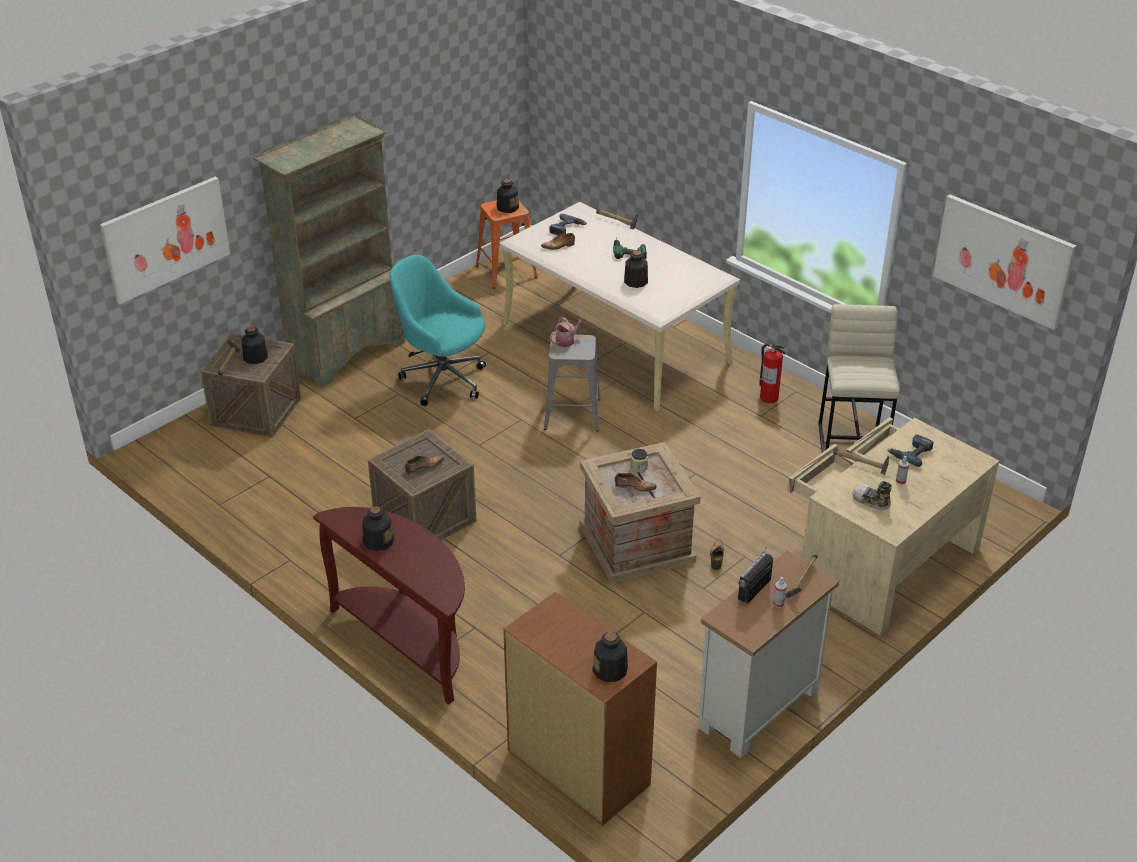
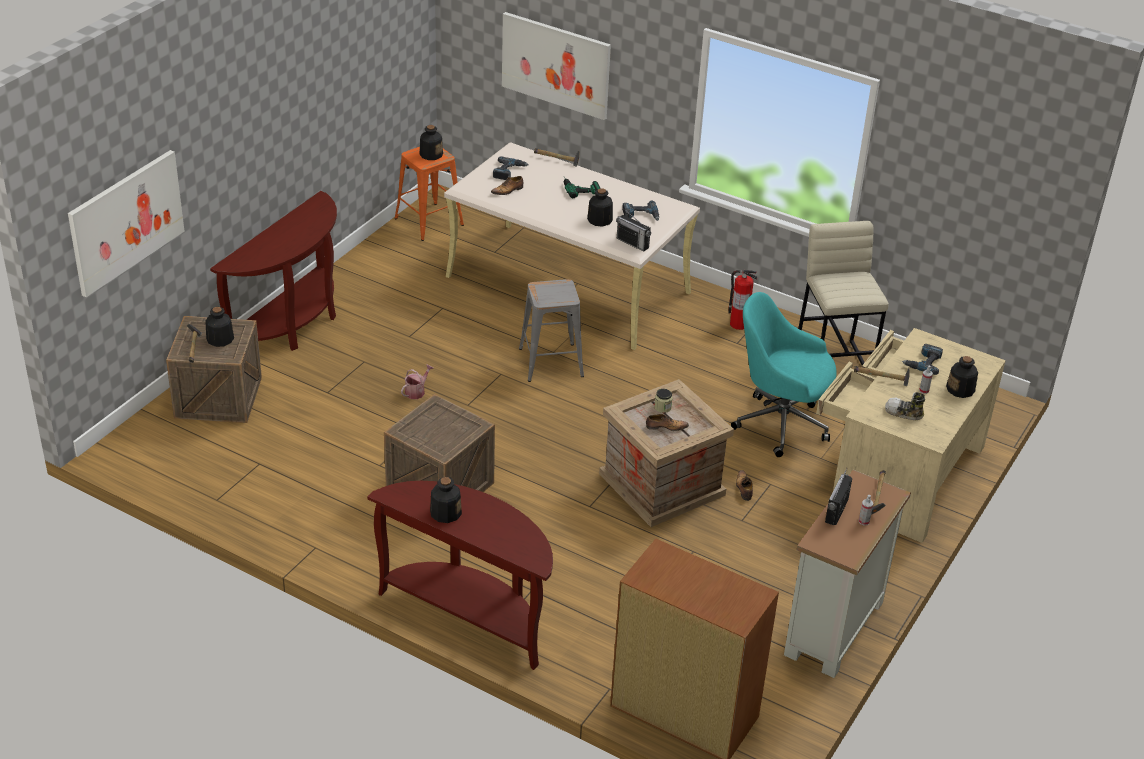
camera: 15 degrees left, 0 degrees up
green bookcase [252,115,406,387] -> brown console table [210,191,337,351]
turquoise office chair [389,255,486,406] -> turquoise office chair moved to [731,292,837,457]
shoe [405,456,444,474] -> none
watering can [550,315,586,347] -> watering can moved to [401,364,434,399]
bottle [592,632,628,682] -> bottle moved to [946,356,978,398]
picture [933,195,1076,330] -> picture moved to [502,12,611,120]
none -> radio [616,209,651,252]
none -> power drill [622,201,659,221]

